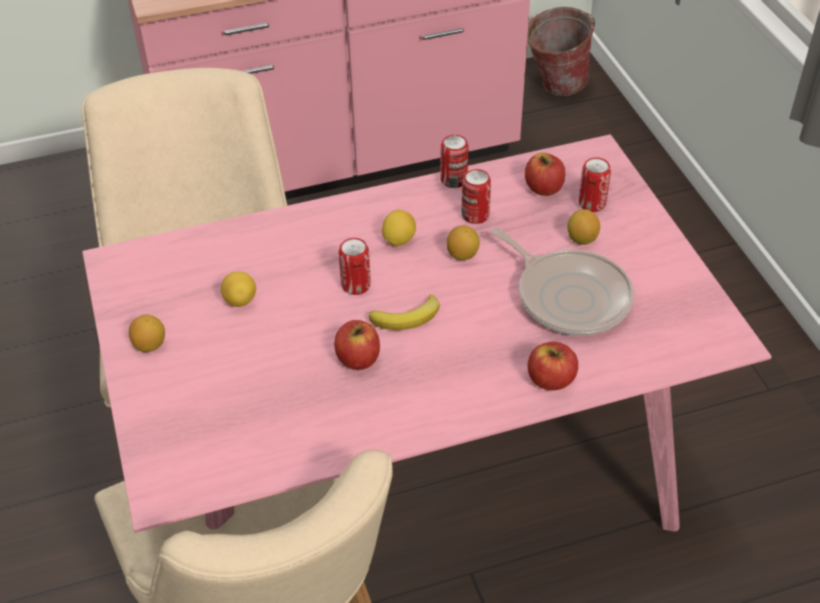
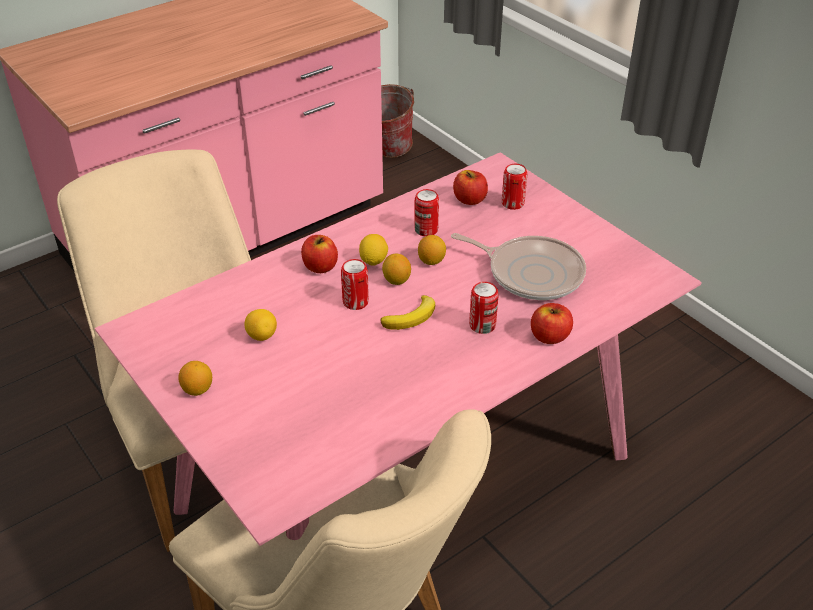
camera: 20 degrees left, 5 degrees down
apple [334,320,380,370] -> apple moved to [301,235,338,273]
can [440,135,468,188] -> can moved to [469,282,499,334]
lemon [567,209,600,245] -> lemon moved to [382,254,411,285]

